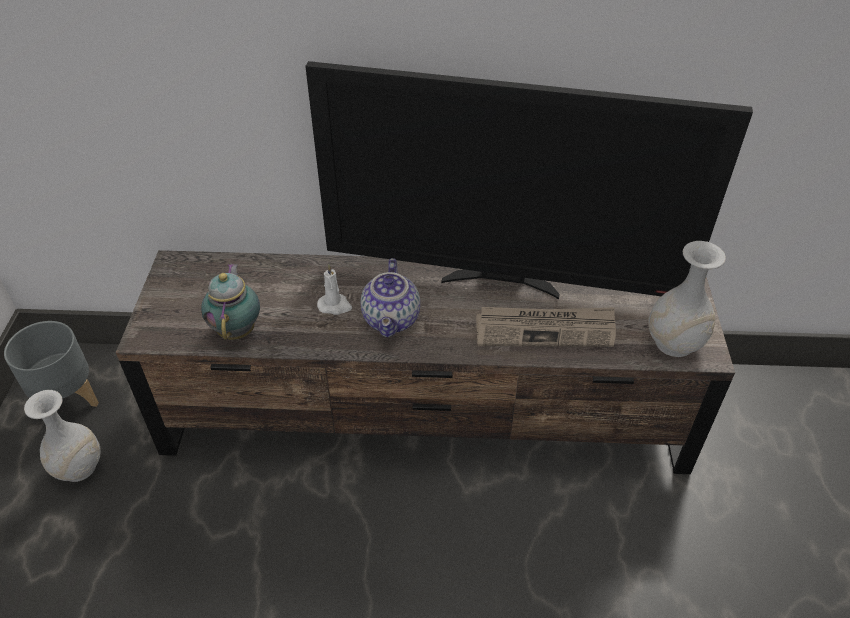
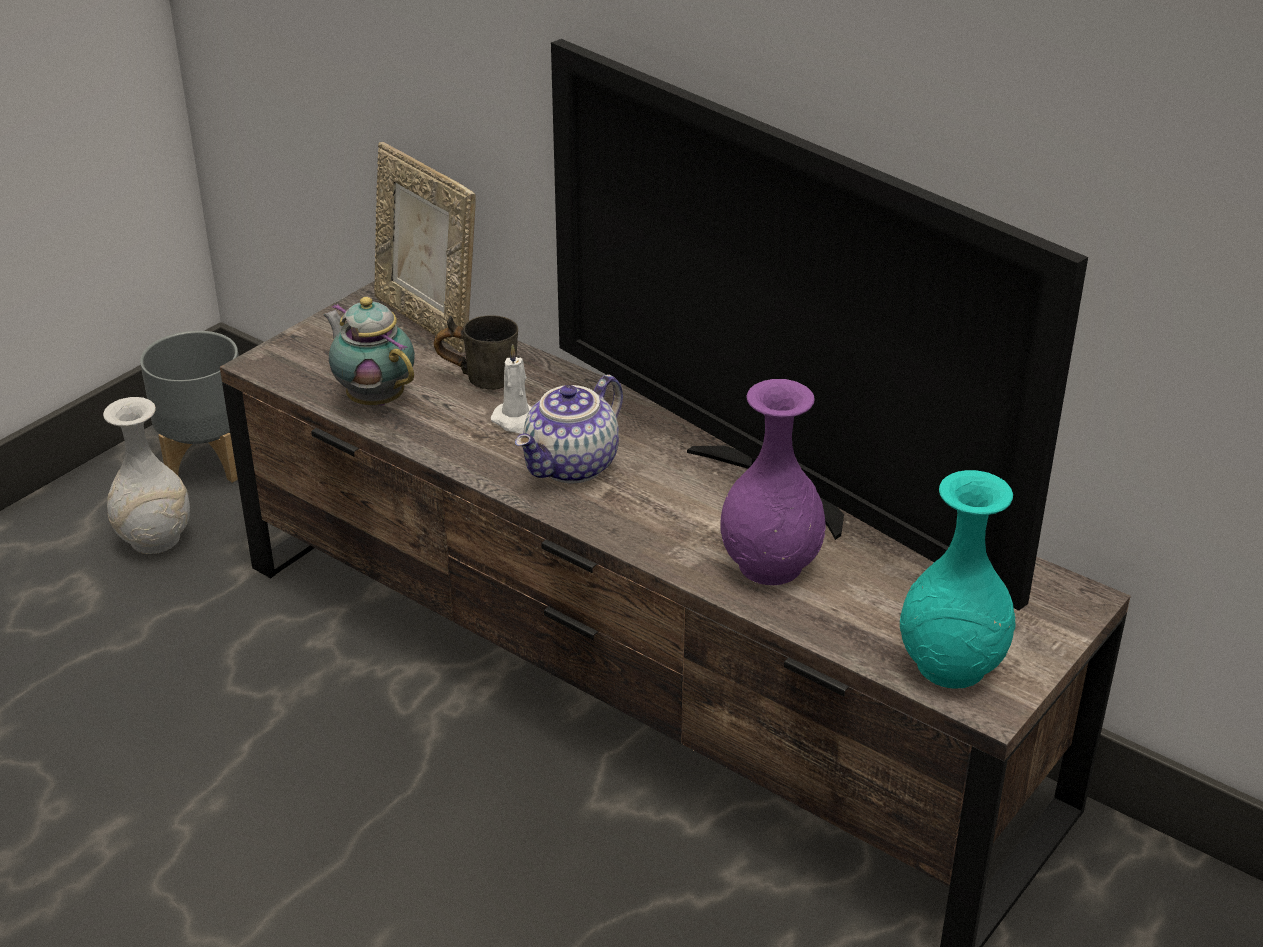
camera: 35 degrees right, 10 degrees down
teapot [201,264,260,340] -> teapot turned 75 degrees counterclockwise [323,297,415,406]
newspaper [476,307,616,347] -> purple vase [720,379,826,585]
white vase [648,241,726,357] -> turquoise vase [900,470,1015,689]
none -> picture frame [374,142,476,353]
none -> grey mug [434,315,518,390]

